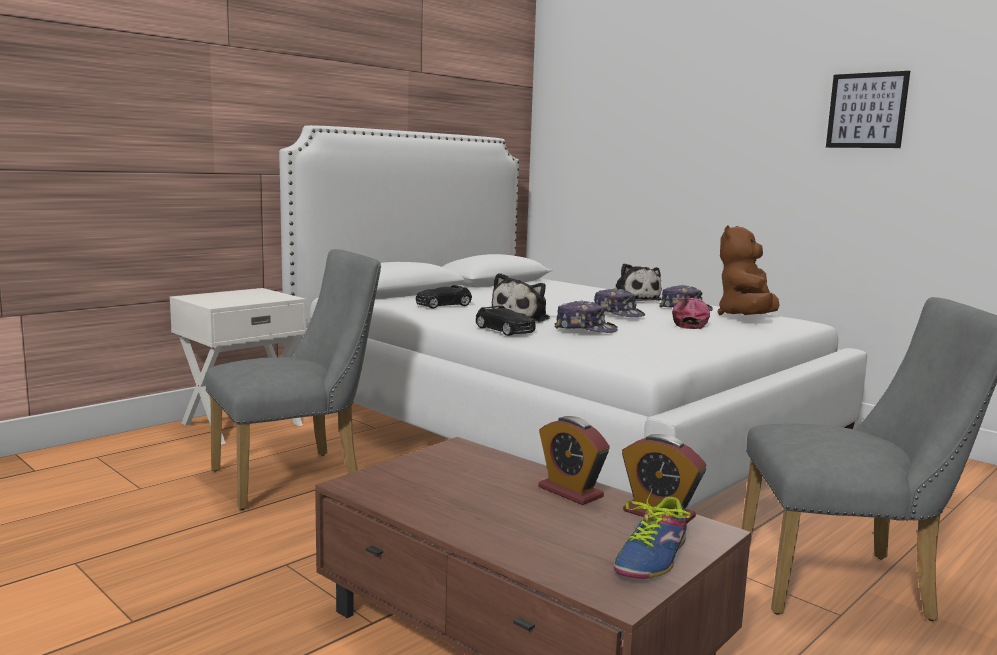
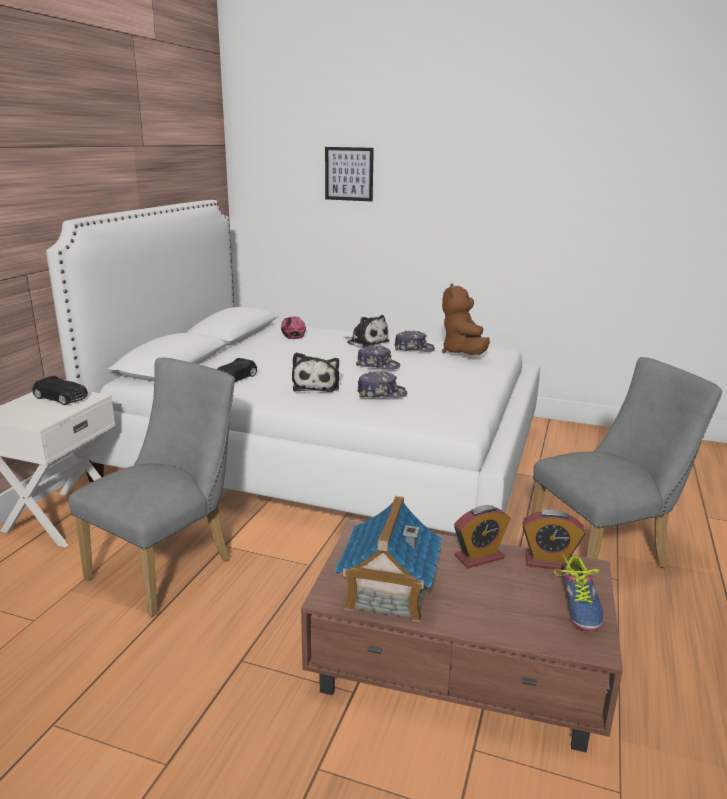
camera: 25 degrees left, 10 degrees up
black toy car [476,305,536,336] -> black toy car moved to [32,376,88,405]
alarm clock [539,416,610,505] -> alarm clock turned 45 degrees counterclockwise [454,505,511,568]
cap [672,298,710,329] -> cap moved to [281,316,306,339]
picture [826,71,910,148] -> picture moved to [325,147,374,201]
none -> toy house [335,496,442,622]

